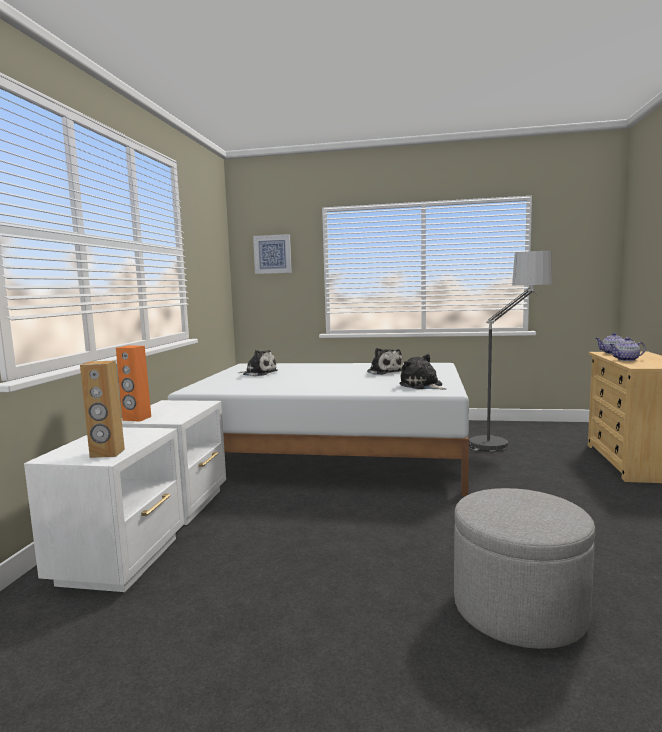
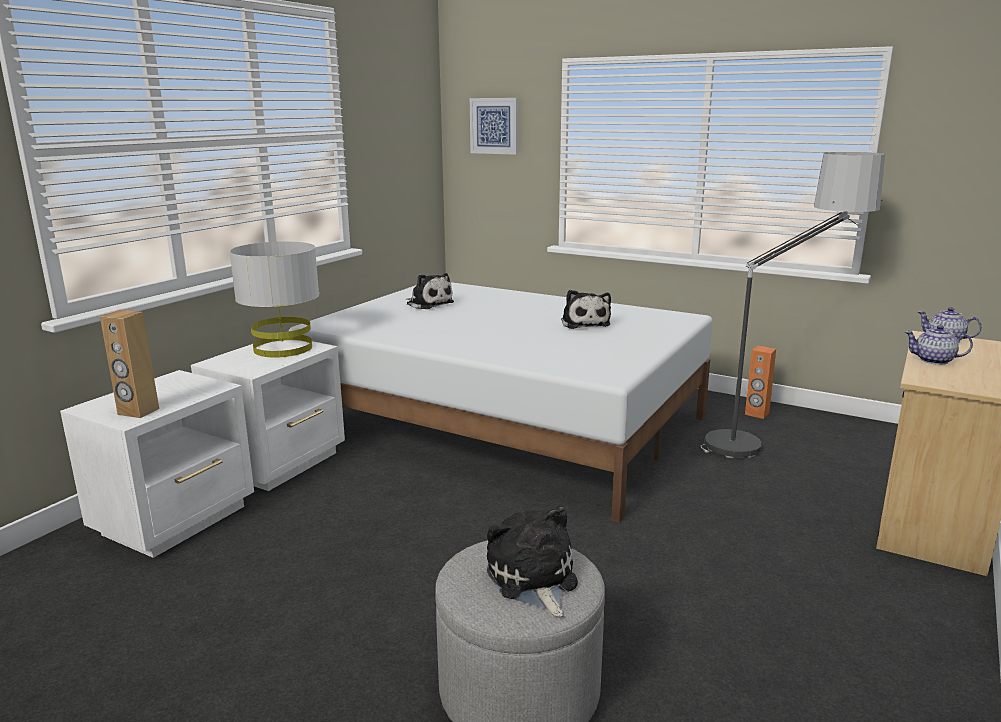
camera: 20 degrees right, 10 degrees up
orange speaker [116,346,151,422] -> orange speaker moved to [745,346,776,419]
plush toy [399,354,446,390] -> plush toy moved to [487,506,578,617]
none -> grey table lamp [229,241,319,358]

